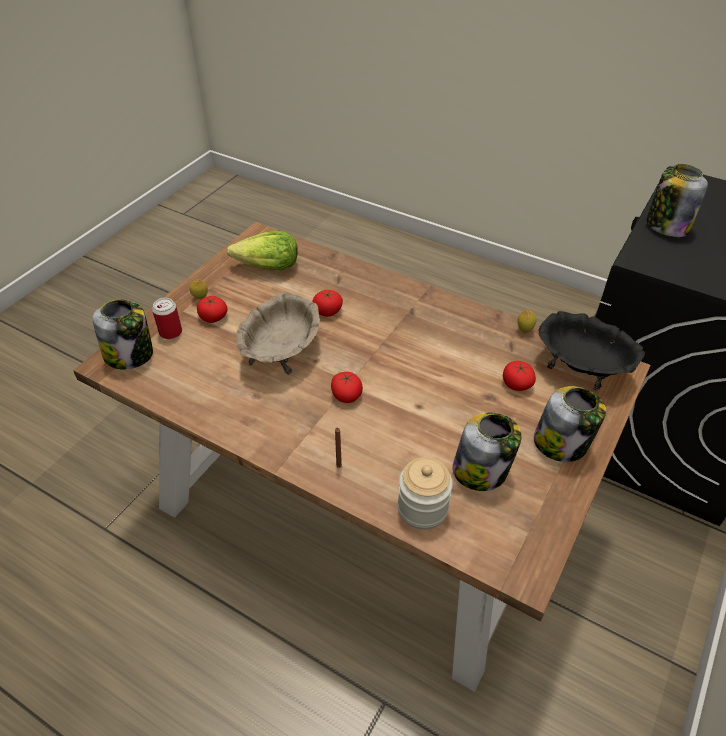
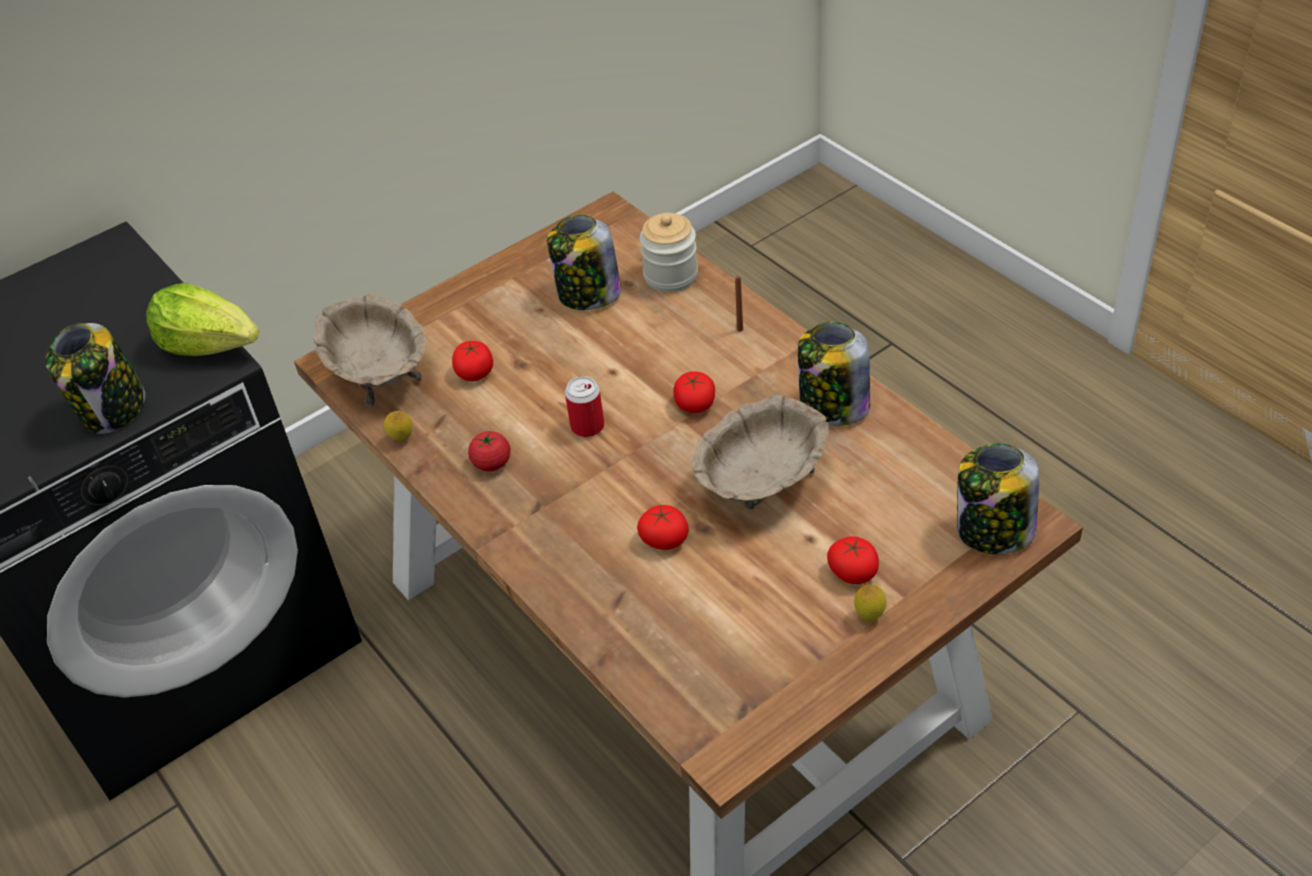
camera: 155 degrees left, 0 degrees up
can [152,298,182,339] -> can moved to [565,376,604,437]
lettuce [227,231,298,270] -> lettuce moved to [146,283,259,356]
jar [534,386,606,462] -> jar moved to [798,322,870,426]
black bowl [538,311,645,390] -> beige bowl [314,293,427,406]
none -> tomato [468,431,511,471]

